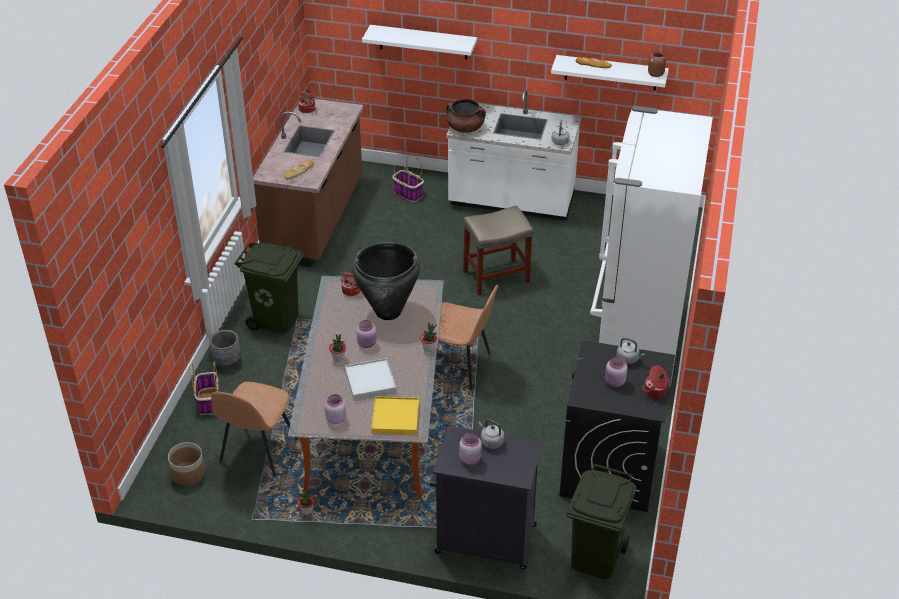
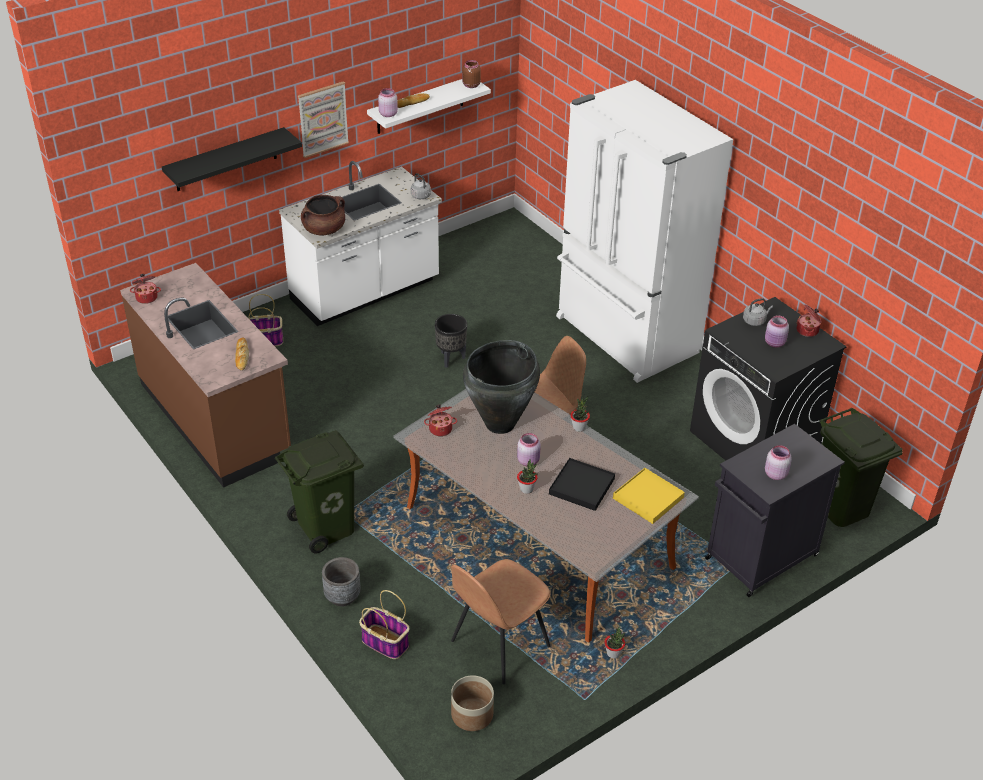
camera: 50 degrees left, 0 degrees up
brown chair [211,382,298,477] -> brown chair turned 75 degrees clockwise [451,559,550,684]
pink jar [325,394,346,424] -> pink jar moved to [378,88,398,117]
white tray [345,358,396,400] -> black tray [549,458,615,511]
white shelf [362,25,477,60] -> black shelf [162,127,302,191]
beige stool [463,205,533,295] -> black planter [435,314,467,368]
grey kettle [478,419,504,449] -> none
none -> picture [298,81,349,158]

